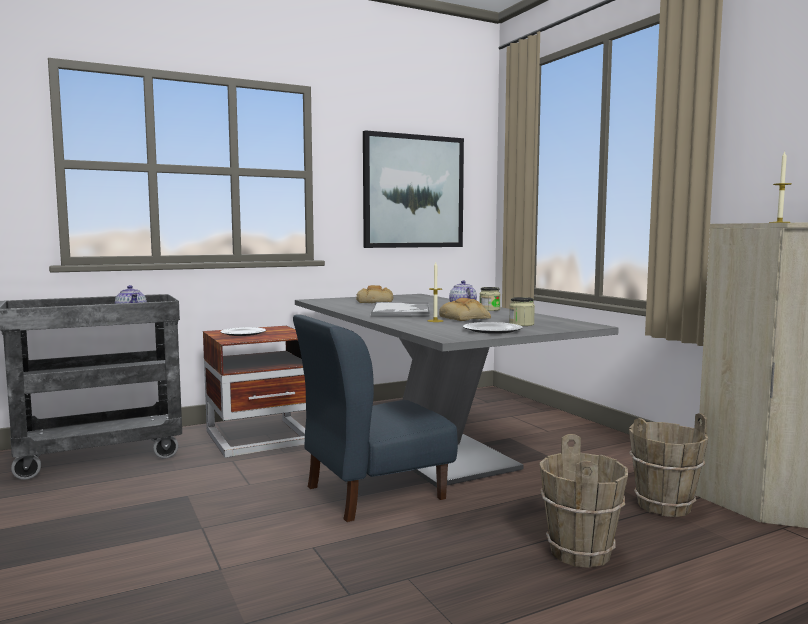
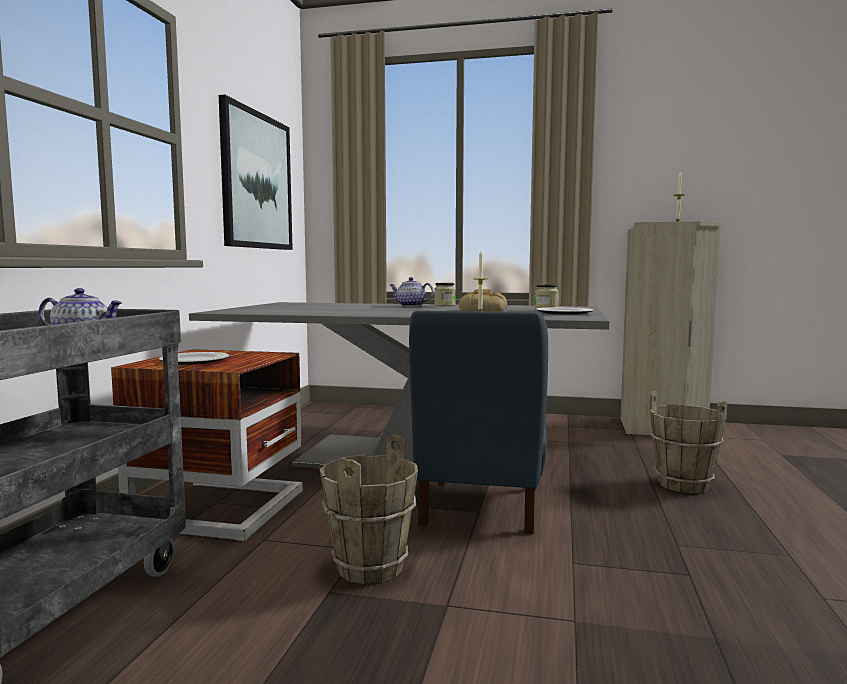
camera: 50 degrees left, 0 degrees up
bread [356,285,393,303] -> none
tray [370,302,430,317] -> none
brown bucket [629,413,708,517] -> brown bucket moved to [319,434,418,584]

